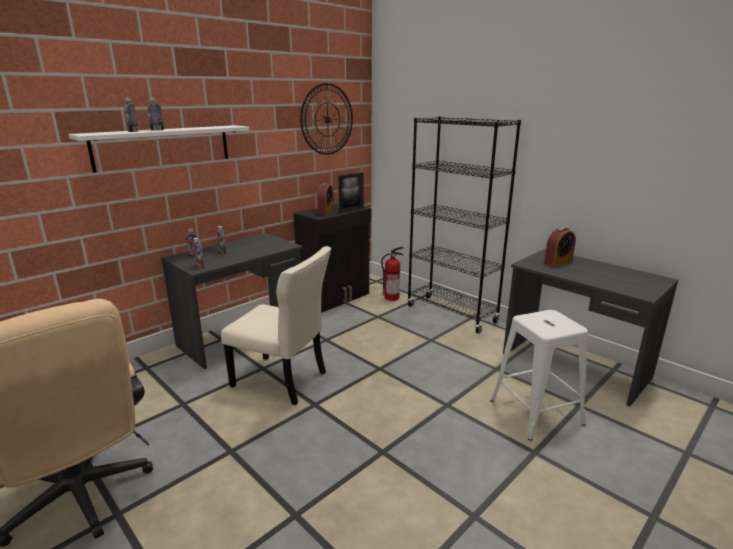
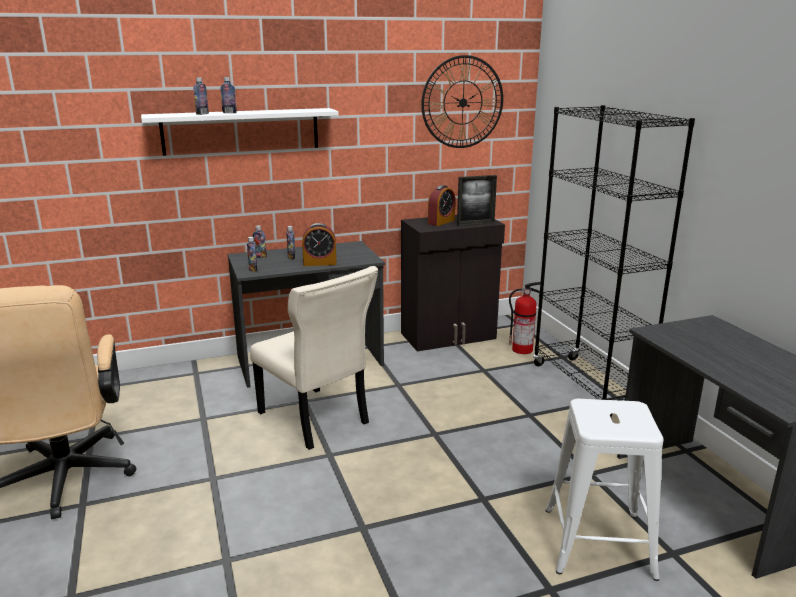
camera: 25 degrees right, 0 degrees up
alarm clock [544,227,576,267] -> alarm clock moved to [302,223,337,266]

